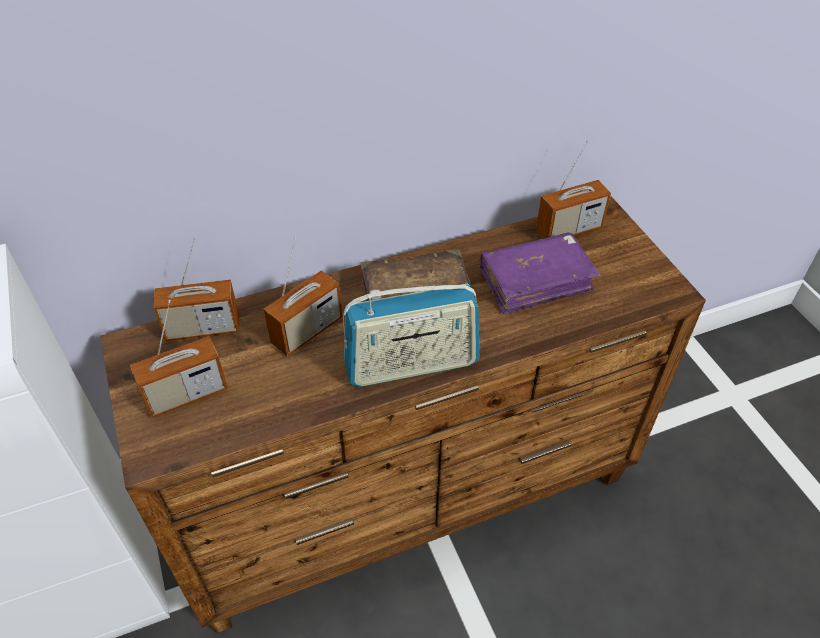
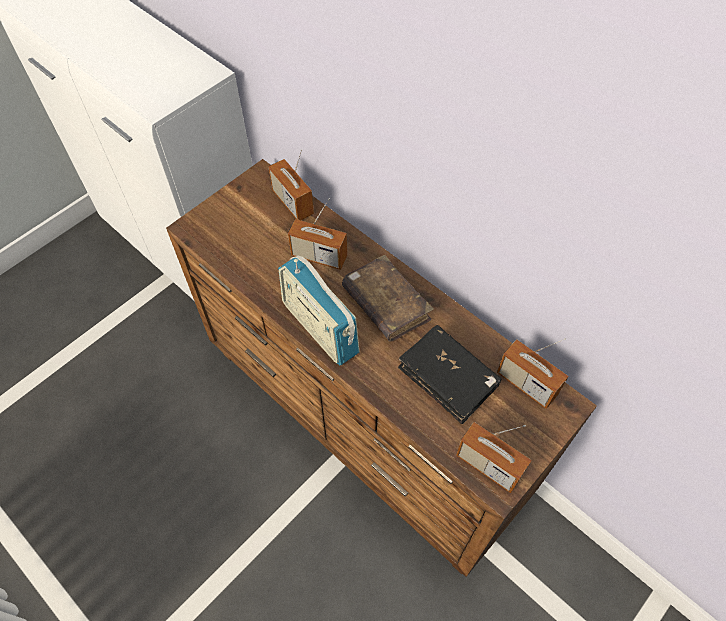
camera: 65 degrees right, 10 degrees up
radio [130,300,228,418] -> radio moved to [456,422,532,493]
purple book [480,232,600,314] -> black book [398,325,501,424]

